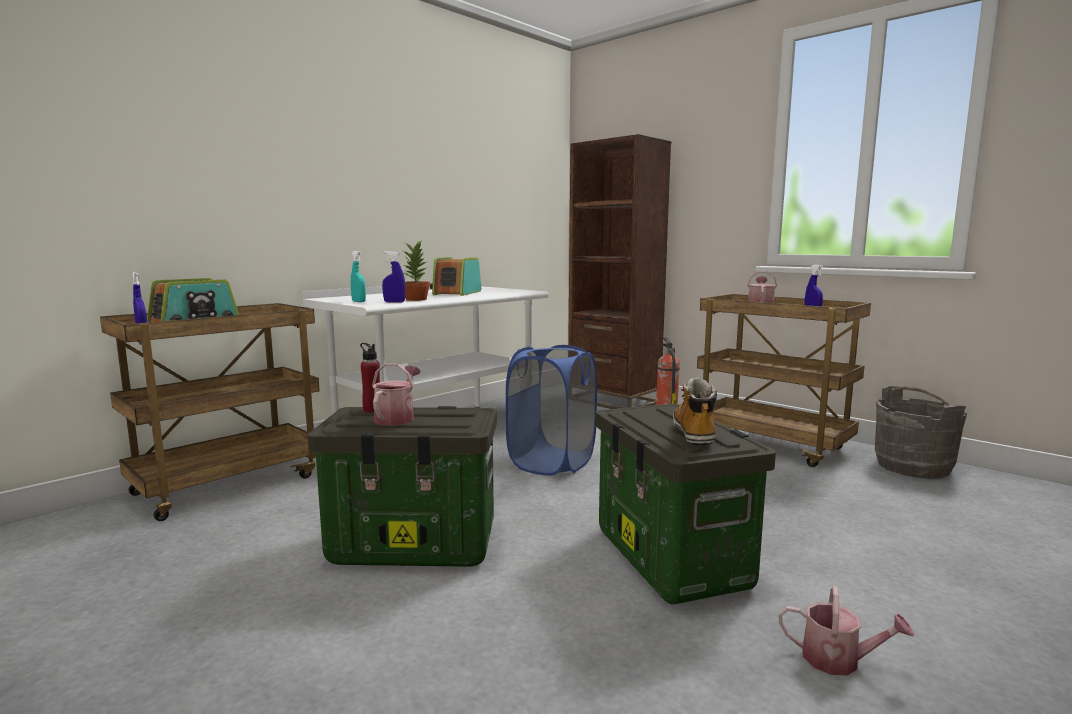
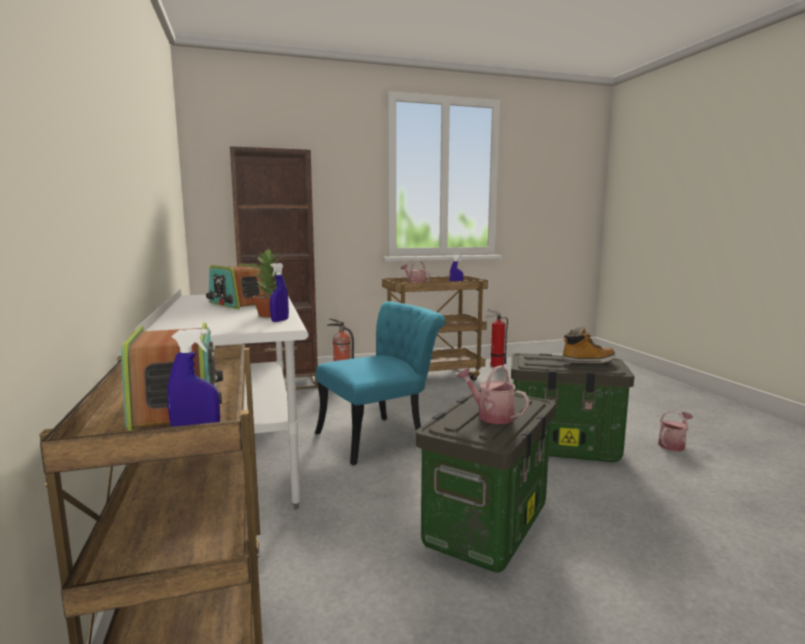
camera: 60 degrees left, 0 degrees up
turquoise spray bottle [351,251,366,302] -> none
red bottle [360,343,380,413] -> none
blue laundry basket [506,345,597,476] -> turquoise chair [315,301,446,465]
boot [673,377,717,445] -> boot turned 135 degrees clockwise [562,326,616,364]
grey bucket [875,386,967,479] -> fire extinguisher [487,309,508,367]

